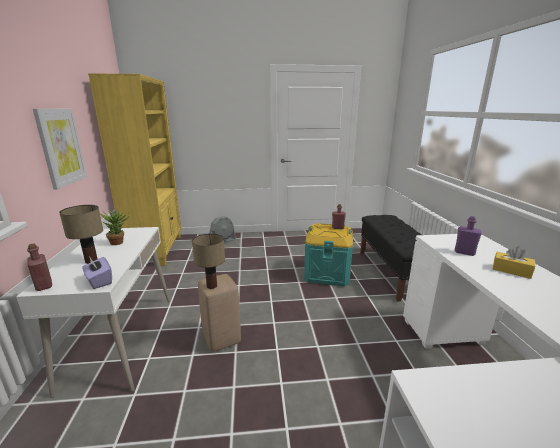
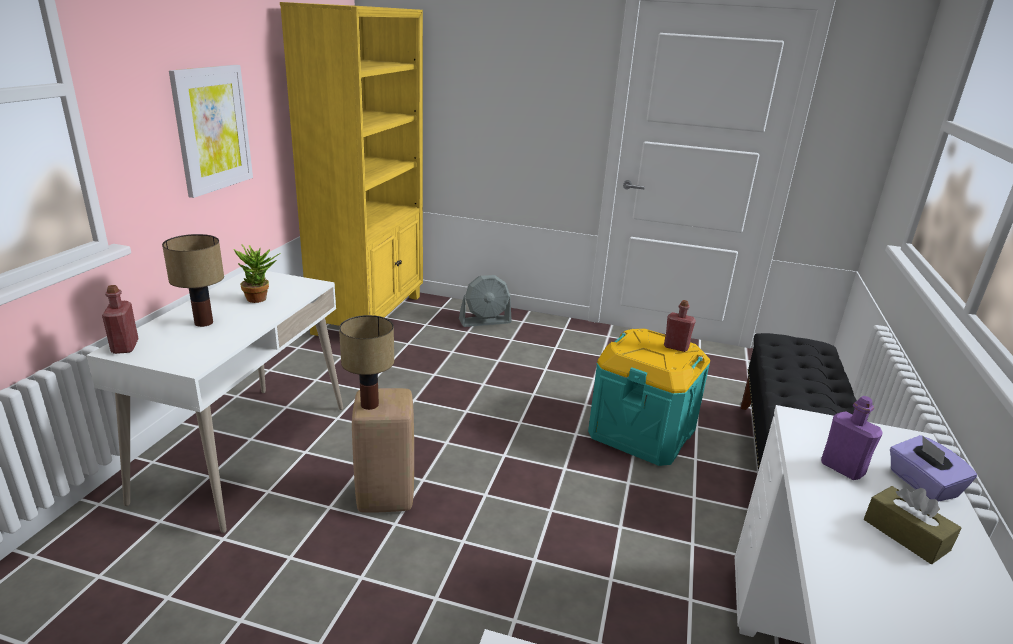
camera: 20 degrees right, 5 degrees up
purple tissue box [82,256,112,289] -> purple tissue box moved to [890,435,977,502]
yellow tissue box [493,246,535,279] -> brown tissue box [864,486,961,564]

